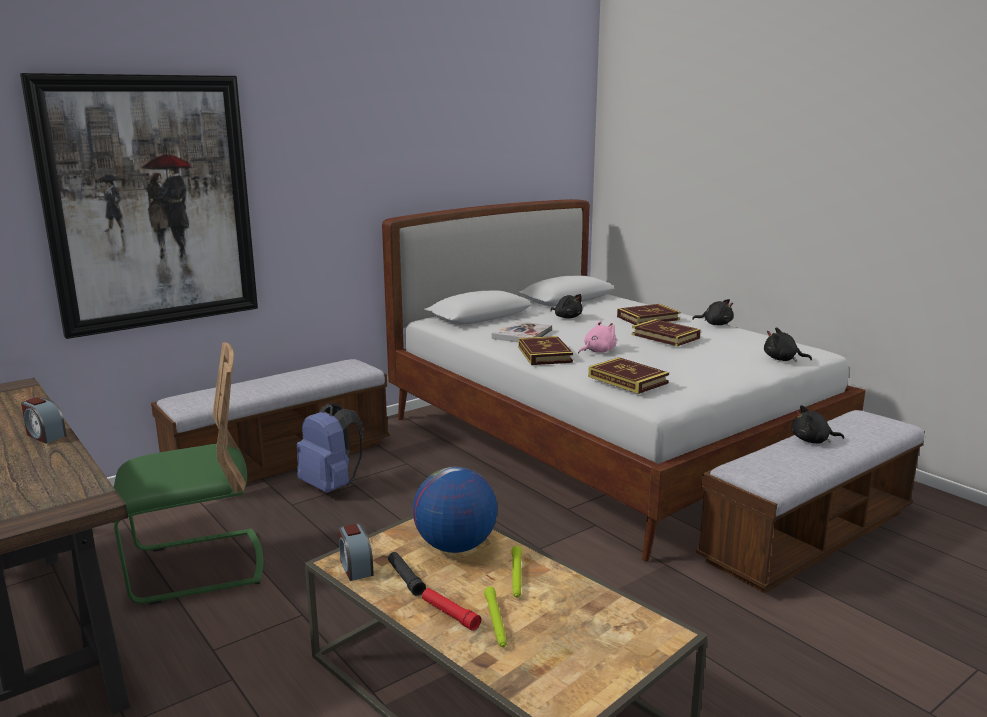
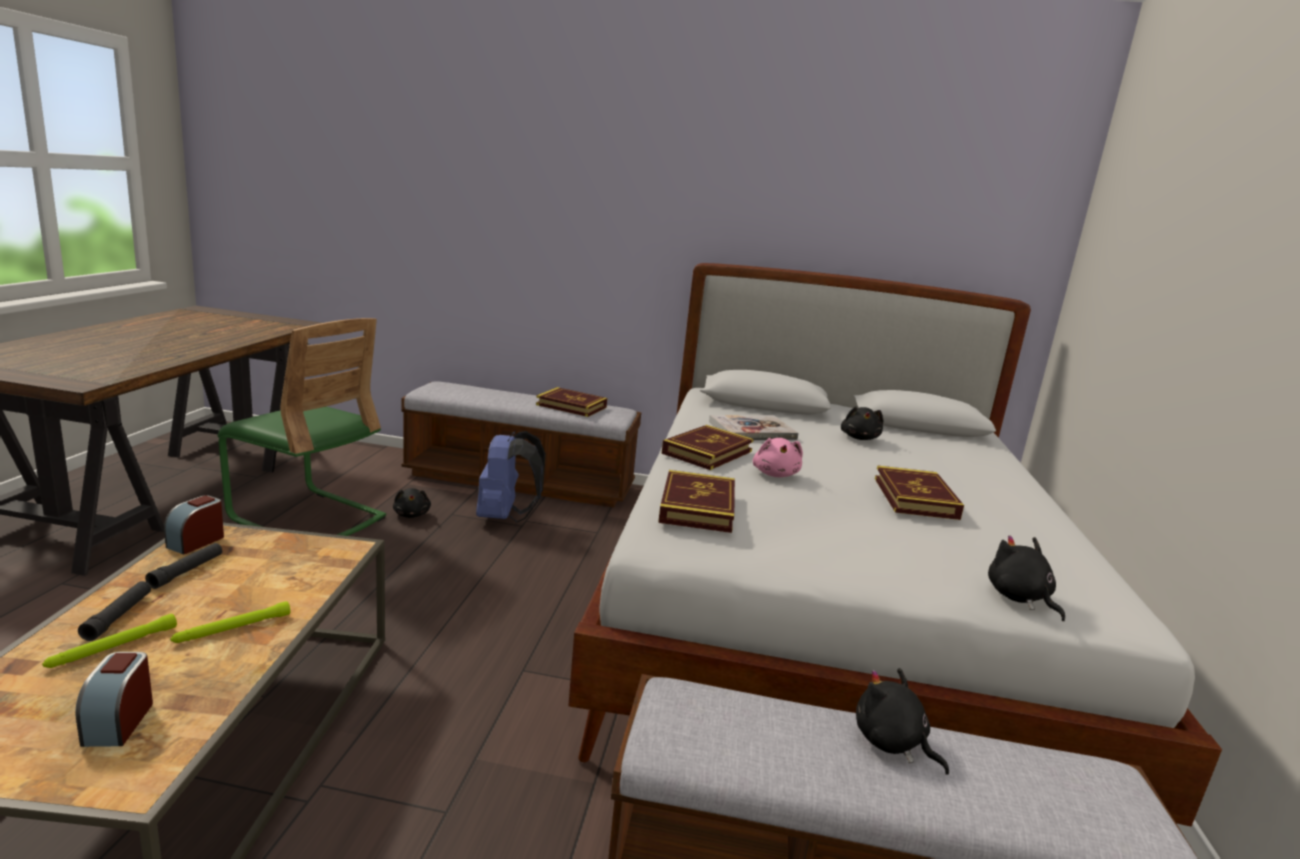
camera: 45 degrees right, 0 degrees up
picture [20,73,258,339] -> none
alarm clock [21,397,67,443] -> alarm clock moved to [75,652,153,747]
globe [413,467,498,553] -> none
red flashlight [422,588,481,631] -> black flashlight [78,581,151,641]
pink plush toy [578,321,617,354] -> pink plush toy turned 75 degrees clockwise [753,438,803,477]
book [617,304,680,325] -> book moved to [536,387,607,417]
black plush toy [692,299,734,325] -> black plush toy moved to [393,488,431,518]

